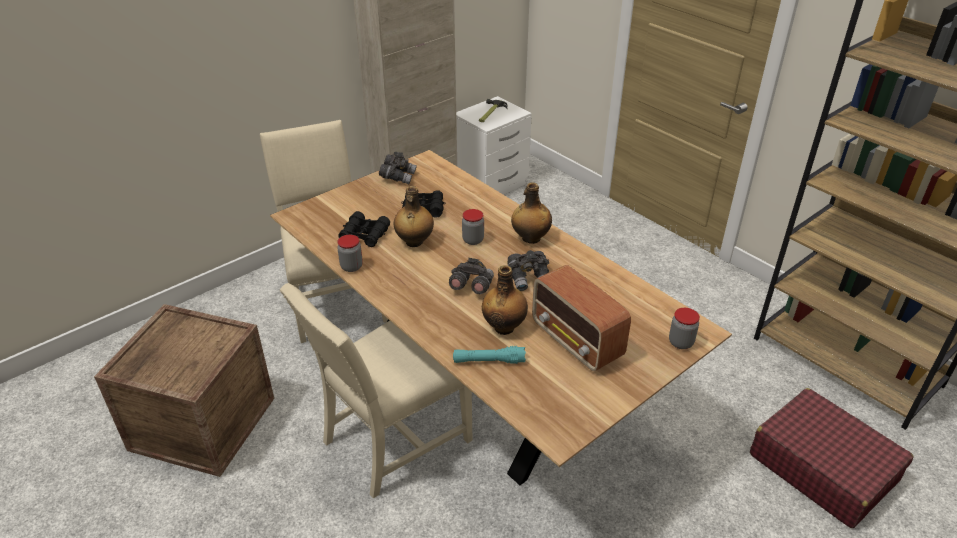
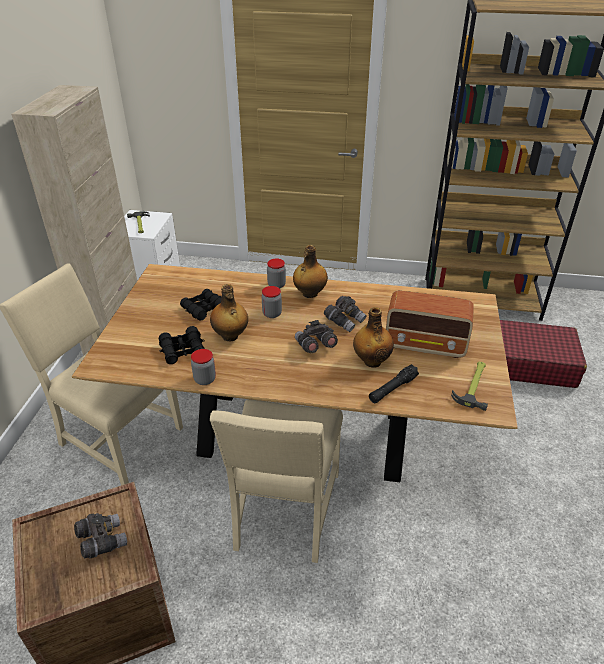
camera: 40 degrees left, 0 degrees up
grey binoculars [379,152,417,184] -> grey binoculars moved to [74,513,127,559]
turquoise flashlight [453,346,526,364] -> black flashlight [369,364,419,403]
jar [669,308,700,349] -> jar moved to [267,259,286,288]
none -> hammer [451,362,488,411]

